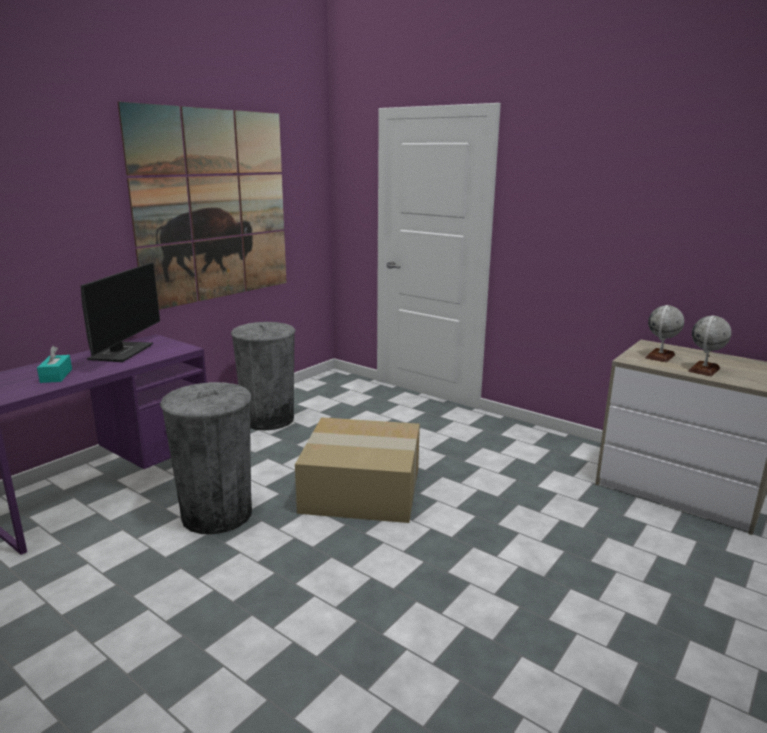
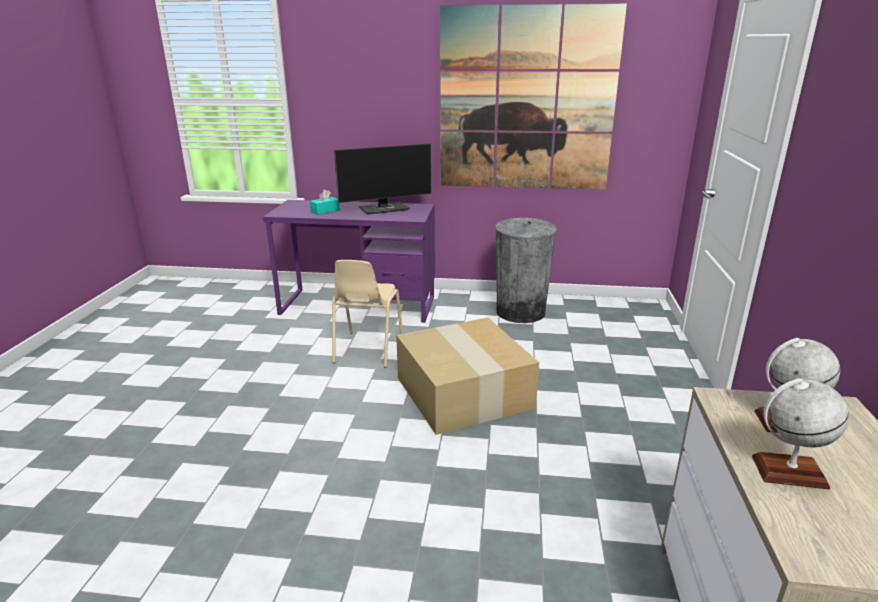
camera: 60 degrees right, 5 degrees up
grey trash can [160,382,252,534] -> beige chair [332,260,403,368]

